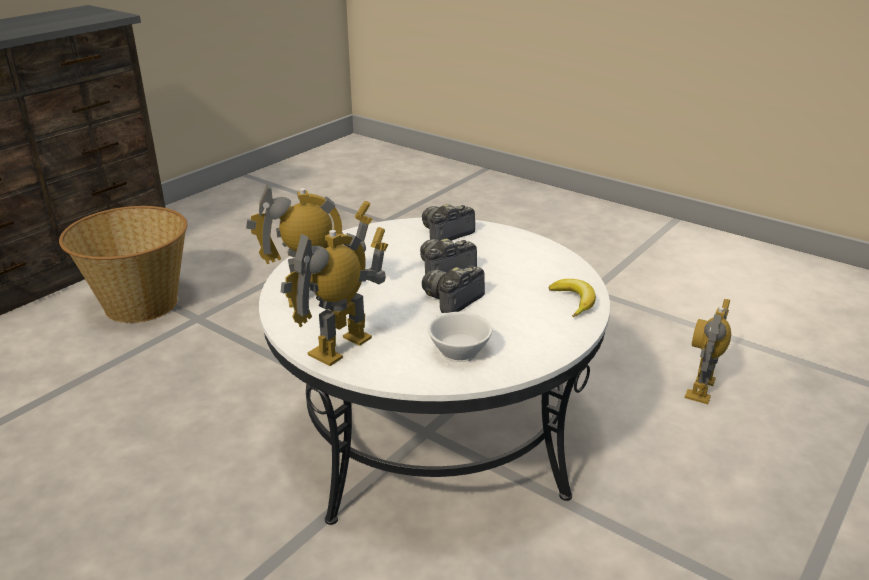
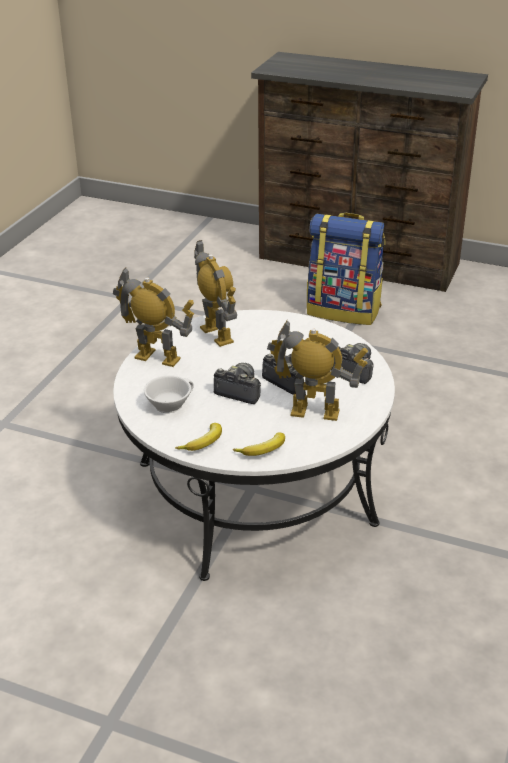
camera: 75 degrees right, 5 degrees up
basket [59,206,187,323] -> backpack [307,213,385,325]
toy robot [685,299,731,404] -> toy robot moved to [267,321,368,421]
none -> banana [175,423,222,451]

